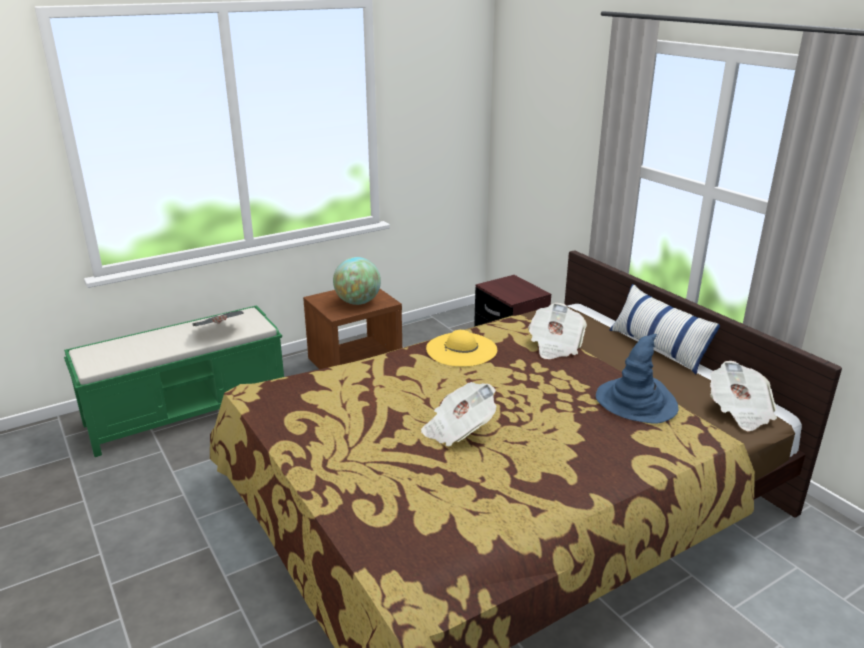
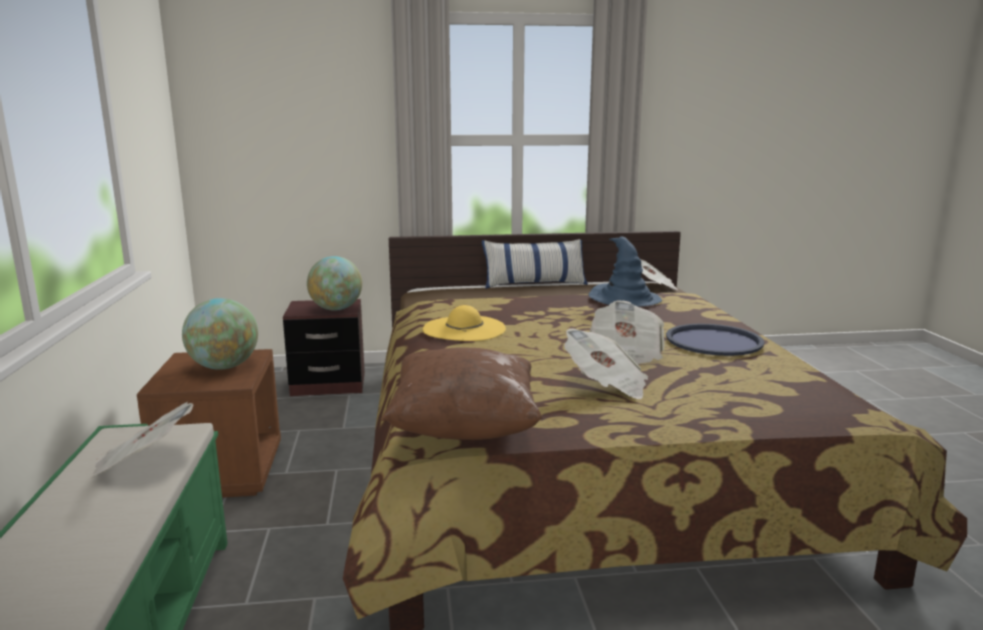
camera: 65 degrees left, 10 degrees down
newspaper [528,303,587,359] -> newspaper moved to [564,328,648,399]
none -> globe [307,256,362,311]
none -> brown pillow [381,348,542,440]
none -> blue tray [666,324,764,356]

